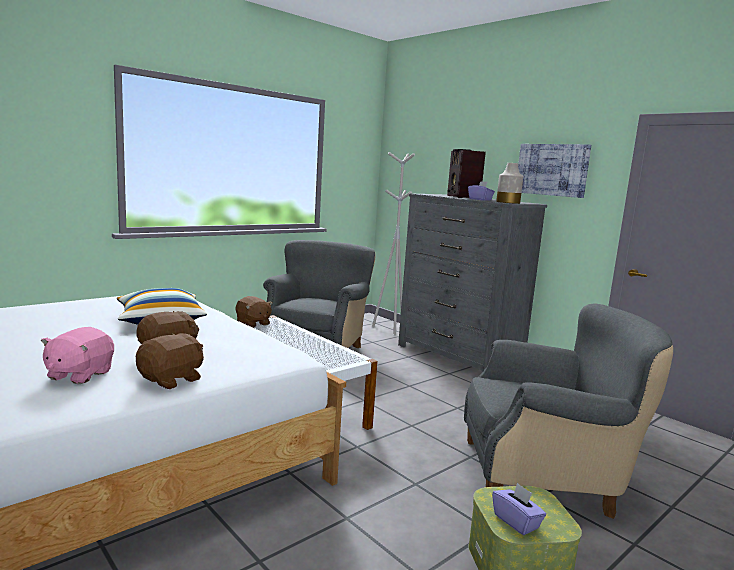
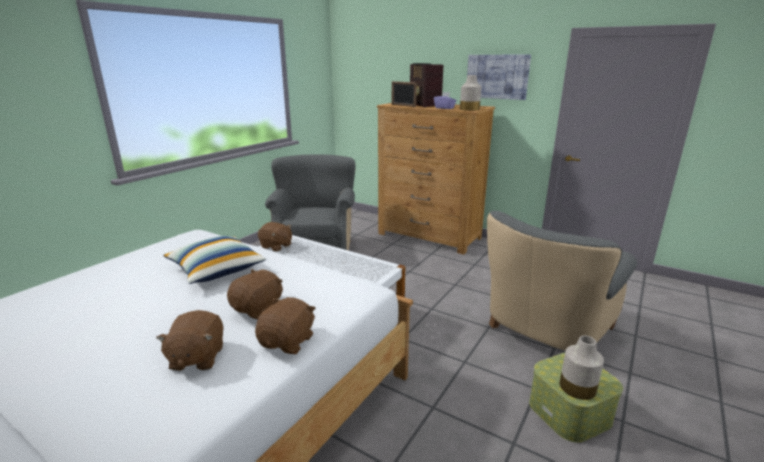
camera: 15 degrees left, 10 degrees up
pink plush toy [41,327,114,384] -> brown plush toy [156,310,223,371]
grey clothes rack [372,152,415,334] -> none
grey dresser [398,193,547,371] -> brown dresser [377,103,495,255]
grey armchair [464,303,673,519] -> grey armchair turned 150 degrees clockwise [487,211,637,351]
purple tissue box [492,483,546,535] -> beige vase [559,336,604,400]
none -> picture frame [392,81,417,107]

